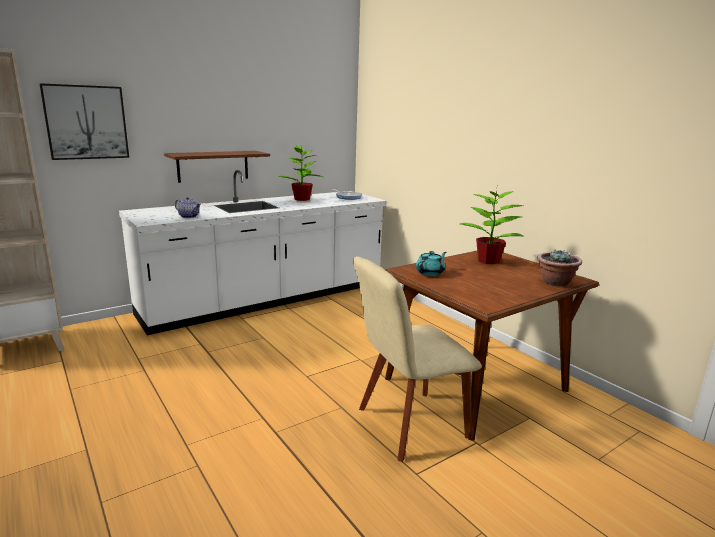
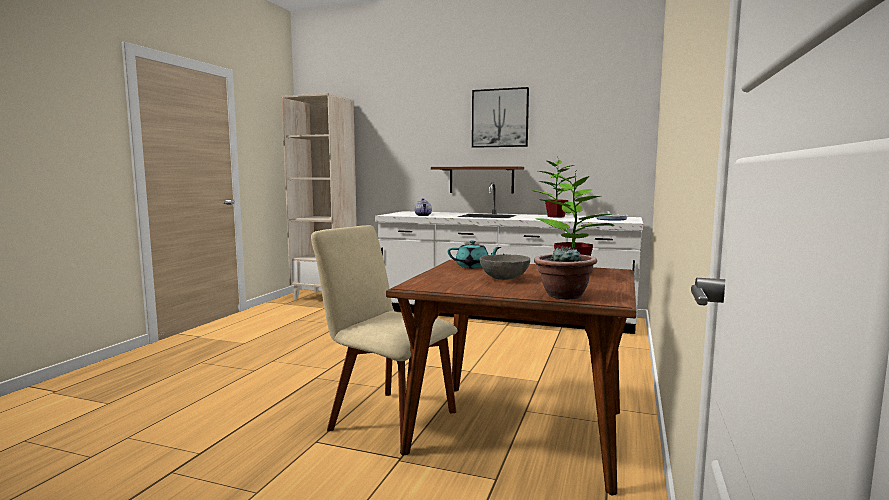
camera: 55 degrees right, 10 degrees down
picture [39,83,129,160] -> picture moved to [472,87,529,148]
none -> grey bowl [479,254,530,280]

